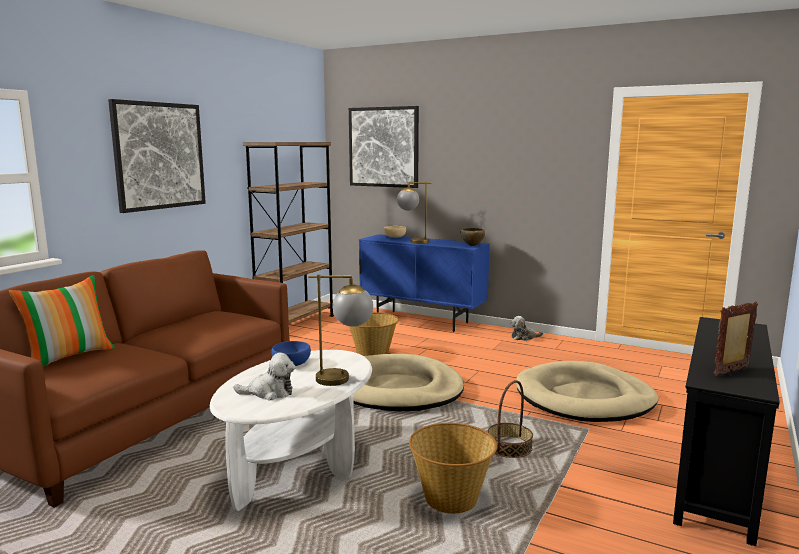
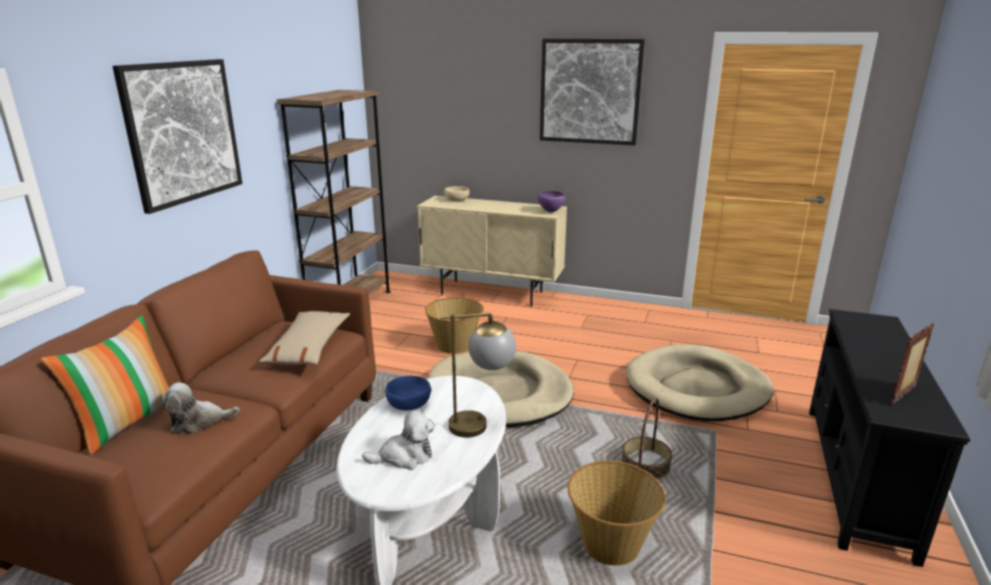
camera: 10 degrees left, 10 degrees up
picture [349,106,419,188] -> picture moved to [540,39,645,145]
blue cabinet [359,234,490,332] -> beige cabinet [417,196,567,307]
table lamp [397,182,432,244] -> none
brown bowl [461,228,485,246] -> purple bowl [538,191,565,213]
plush toy [510,316,543,341] -> plush toy moved to [161,382,239,434]
none -> beige pillow [259,311,350,365]

